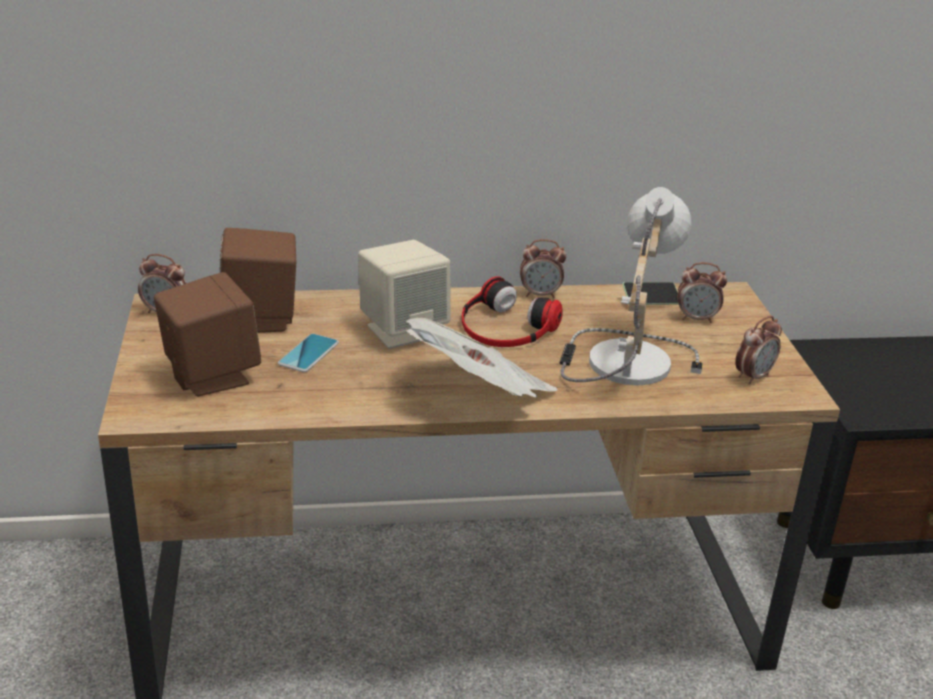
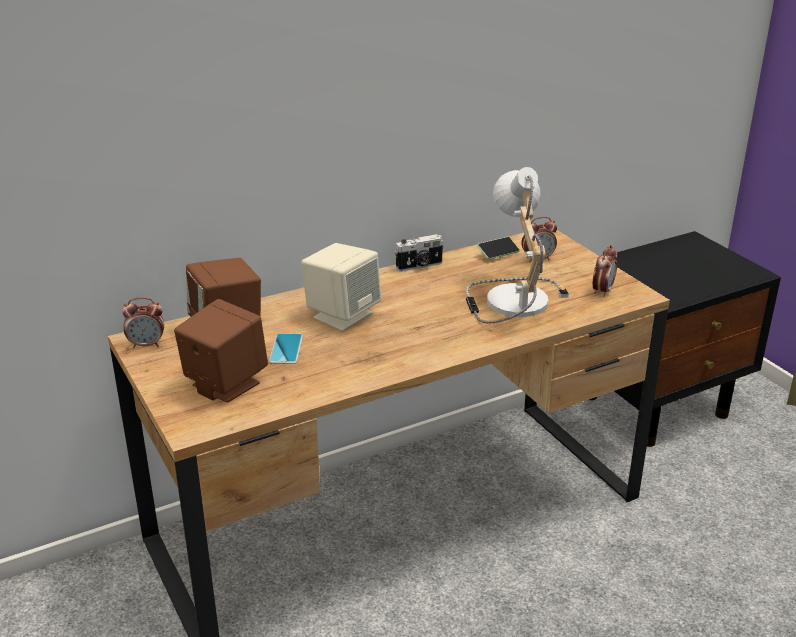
camera: 20 degrees left, 0 degrees up
newspaper [406,318,558,398] -> none
headphones [462,276,562,347] -> none
alarm clock [520,239,567,298] -> camera [395,234,444,272]

